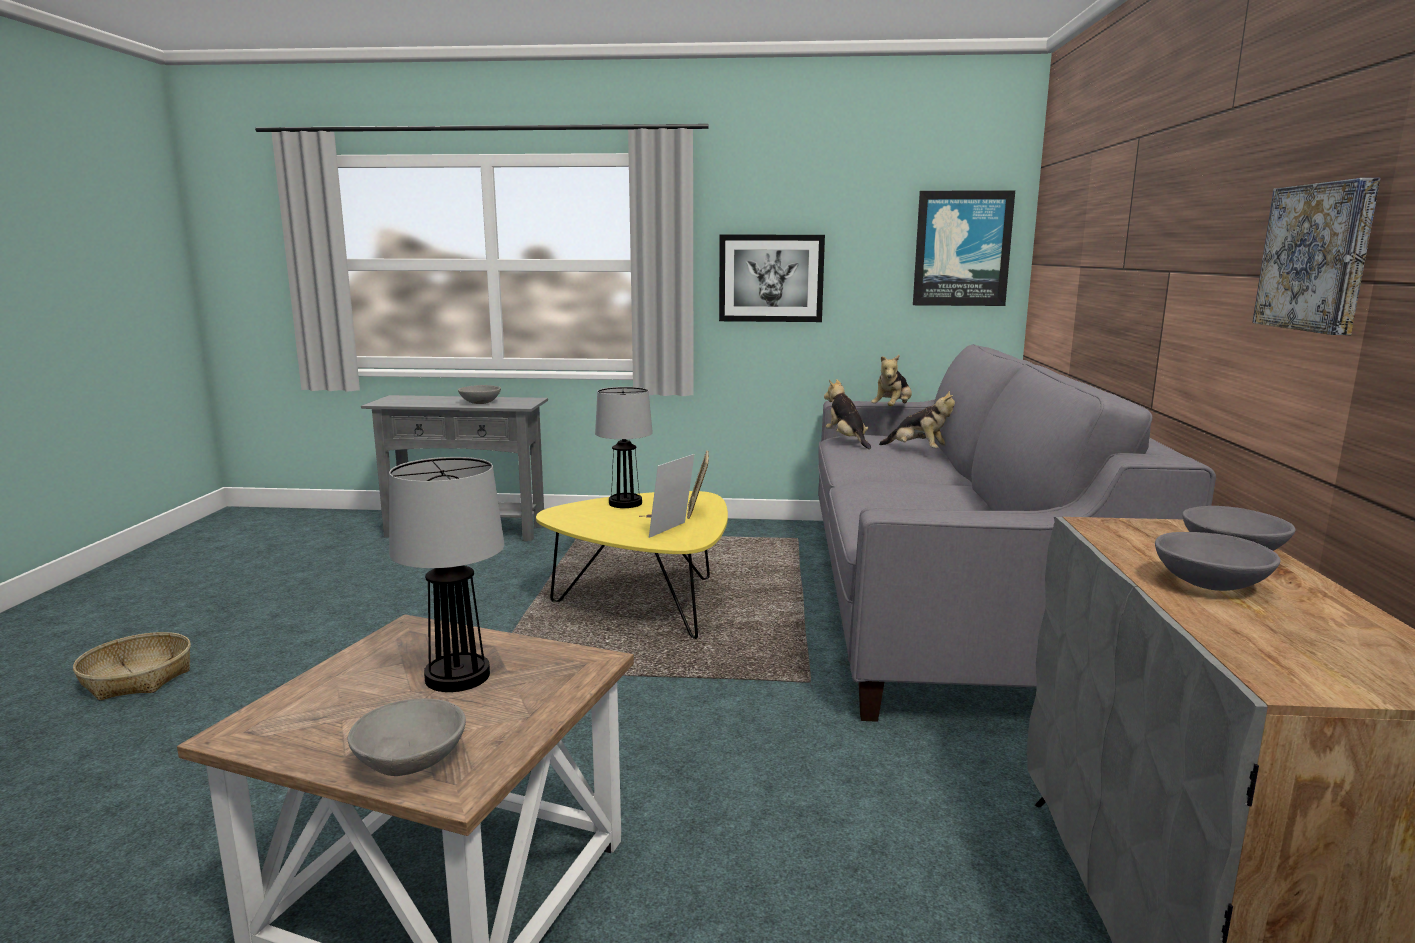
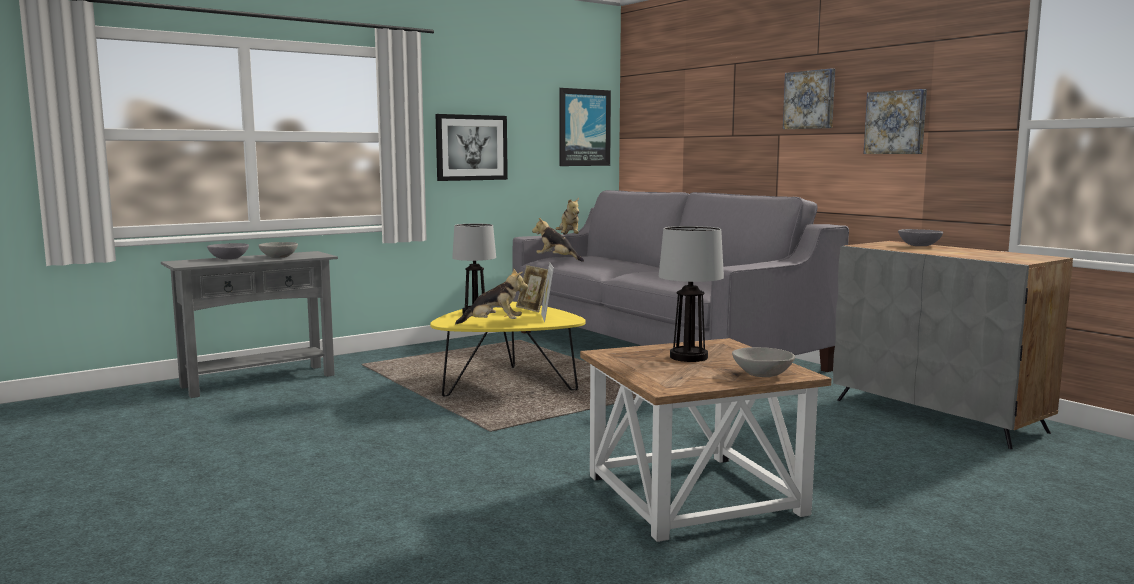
camera: 40 degrees left, 5 degrees down
basket [73,632,191,700] -> none
plush toy [879,391,955,448] -> plush toy moved to [455,269,528,324]
grey bowl [1155,532,1281,591] -> grey bowl moved to [207,243,249,259]
none -> picture [783,69,835,129]

